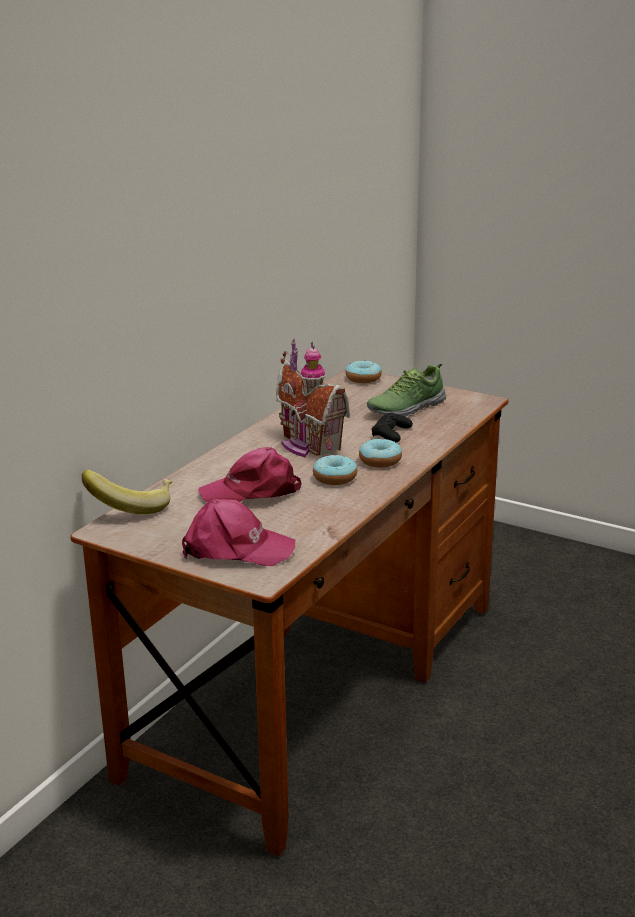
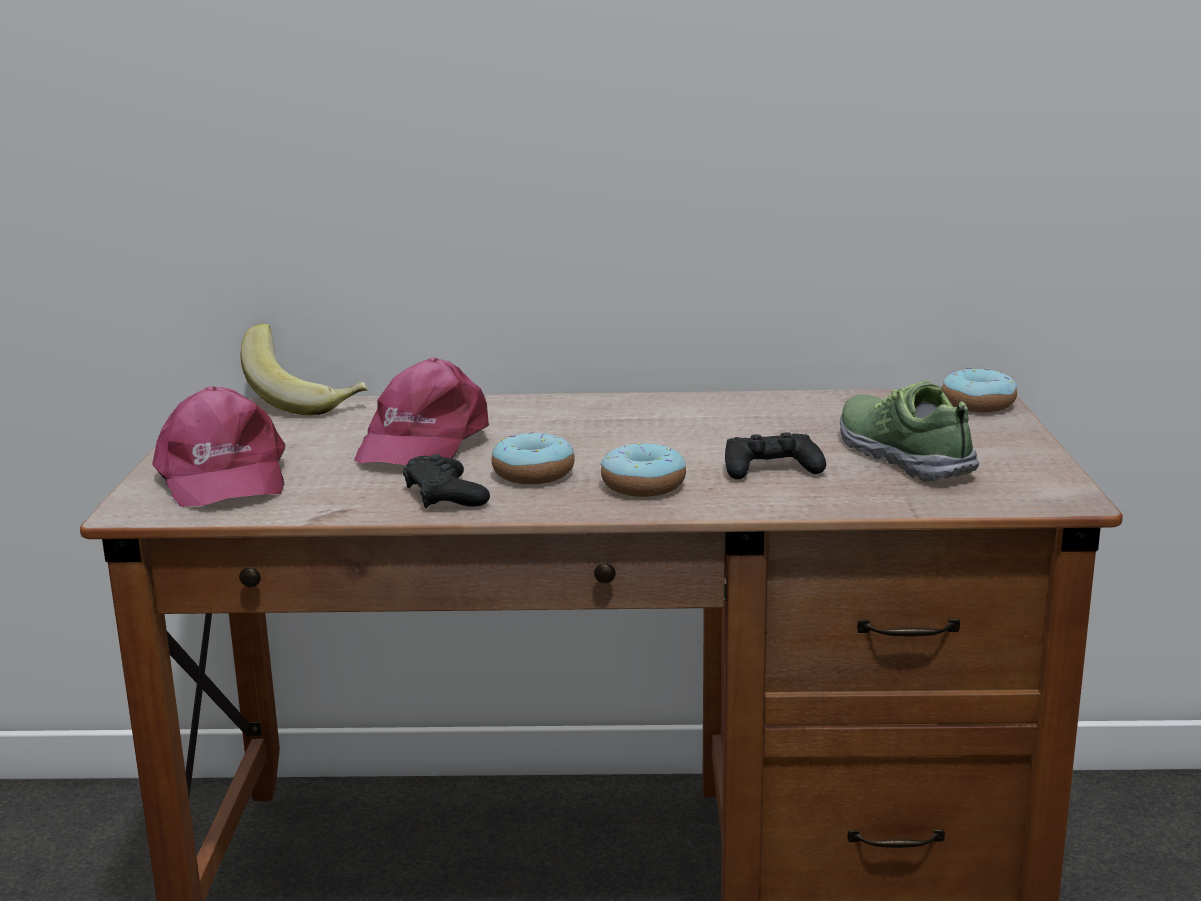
camera: 60 degrees right, 5 degrees down
pink cap [198,447,301,503] -> pink cap turned 120 degrees counterclockwise [354,357,489,465]
toy house [276,339,350,457] -> none
shoe [367,364,446,417] -> shoe turned 45 degrees clockwise [840,380,979,481]
none -> black game controller [403,454,490,509]

